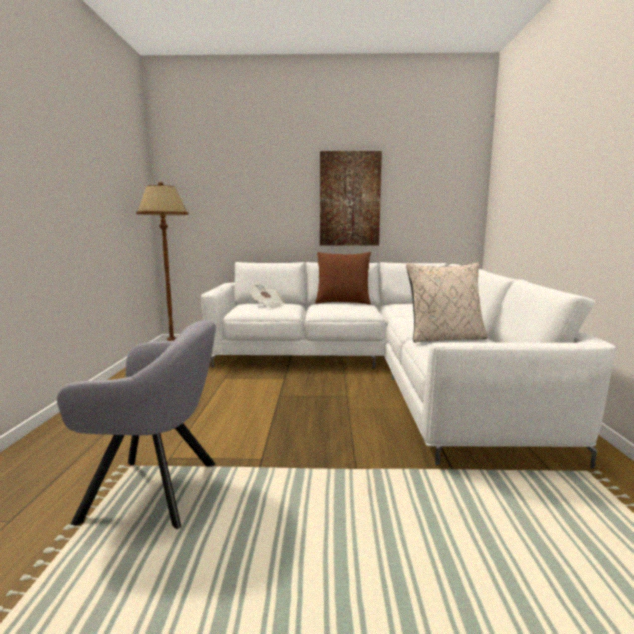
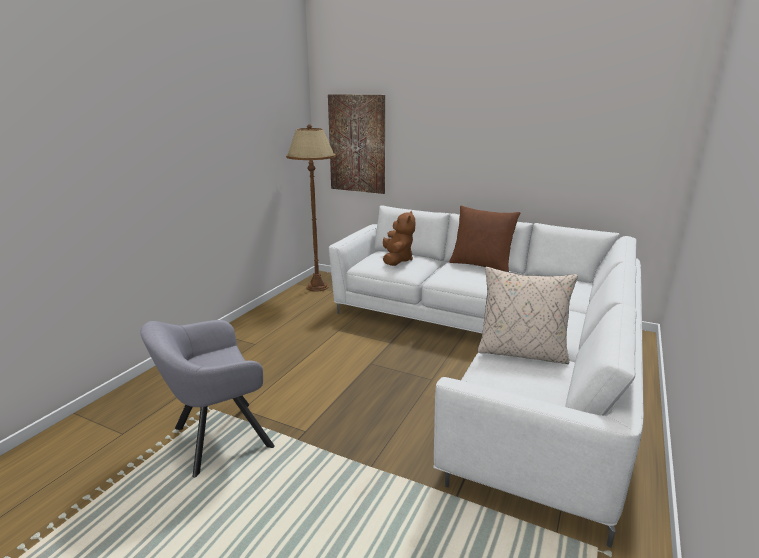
camera: 25 degrees right, 10 degrees up
grey armchair [57,320,216,529] -> grey armchair turned 120 degrees clockwise [141,320,275,478]
newspaper [250,284,285,309] -> brown plush toy [383,211,415,266]
picture [320,151,382,246] -> picture moved to [328,94,385,194]

